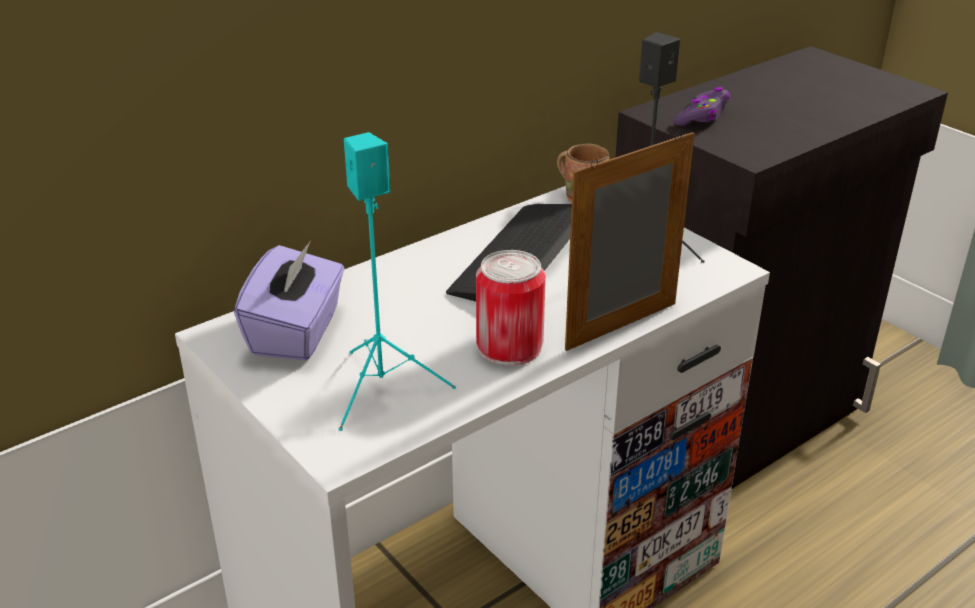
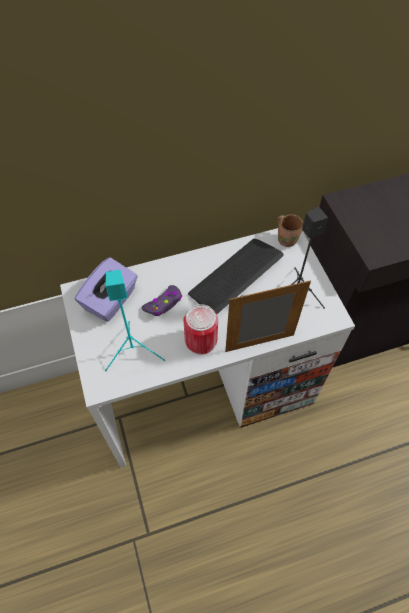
camera: 20 degrees right, 25 degrees up
purple game controller [673,87,730,126] -> purple game controller moved to [142,285,182,316]

